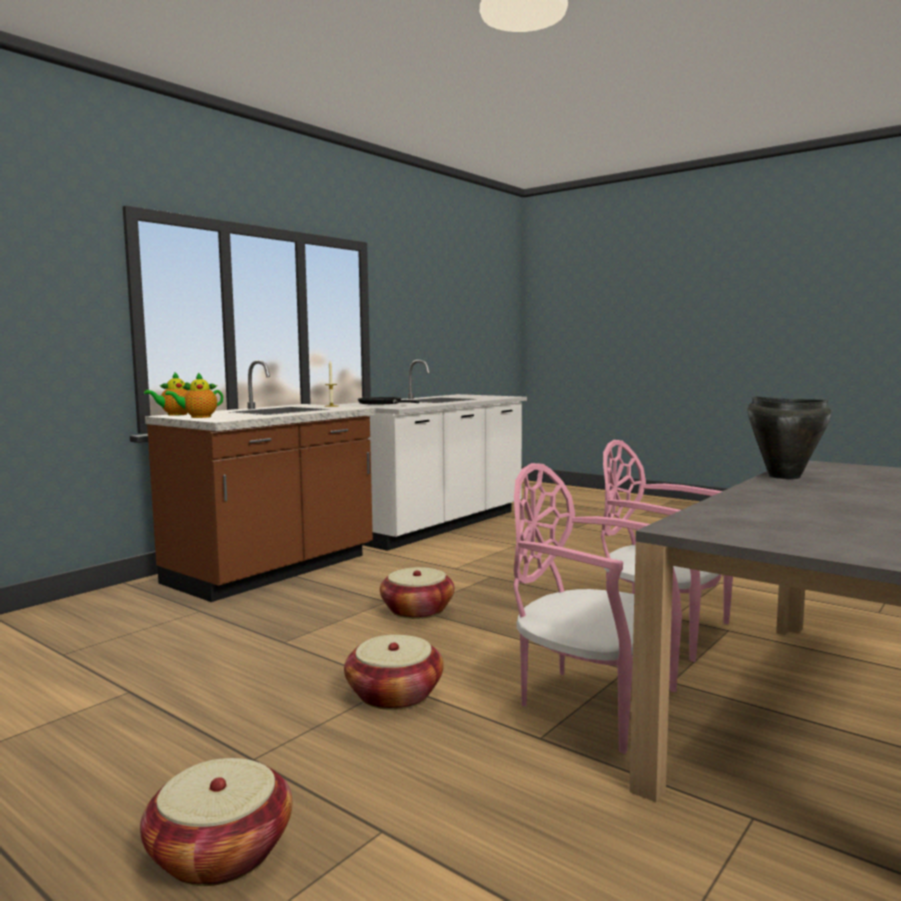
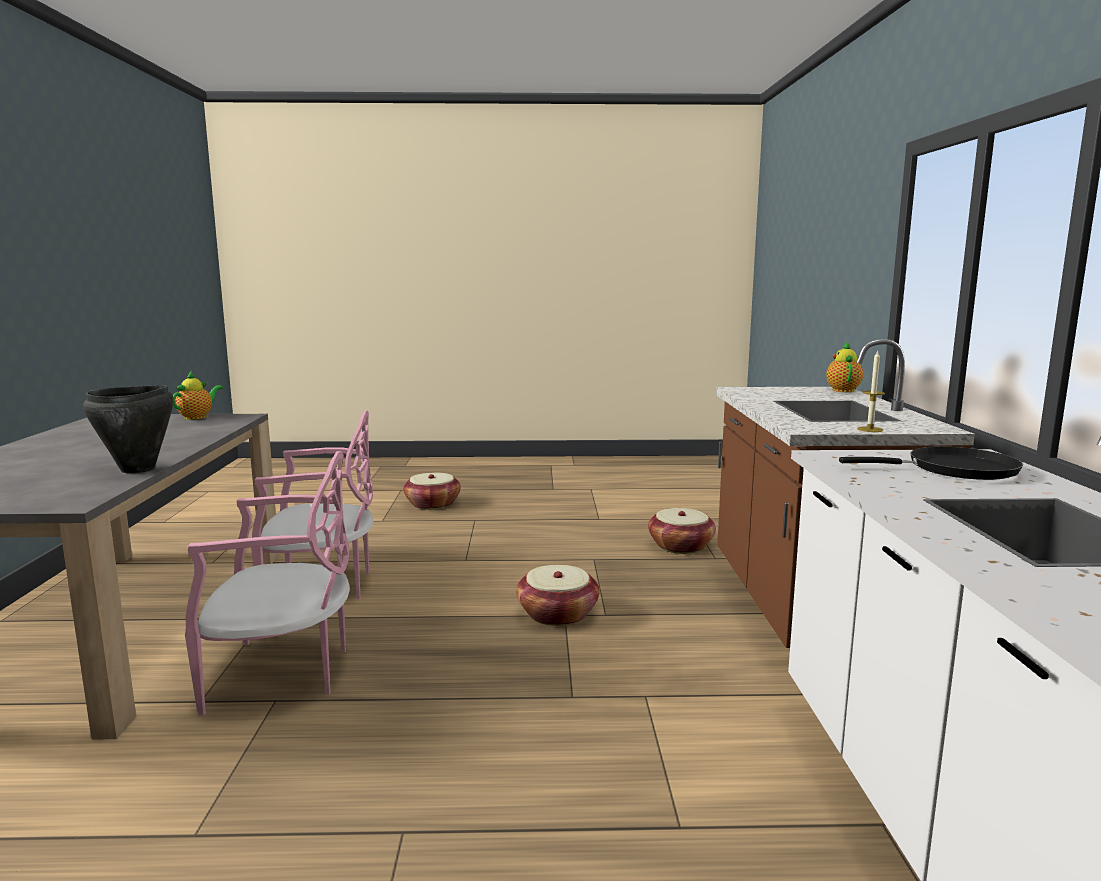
camera: 140 degrees right, 5 degrees up
teapot [165,373,223,418] -> teapot moved to [173,371,223,420]
basket [344,635,444,710] -> basket moved to [648,508,716,554]

